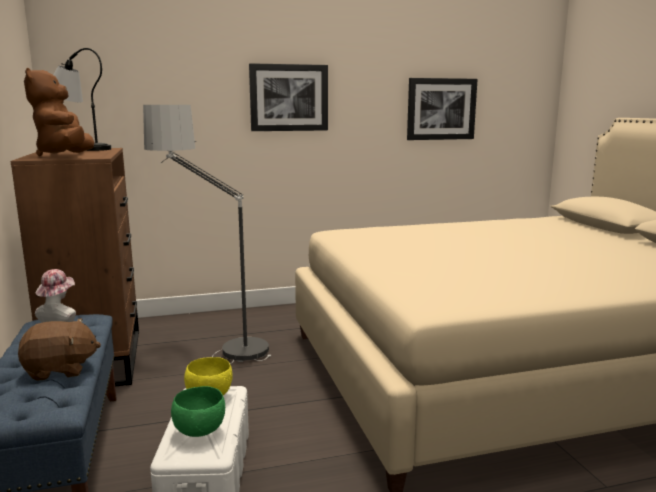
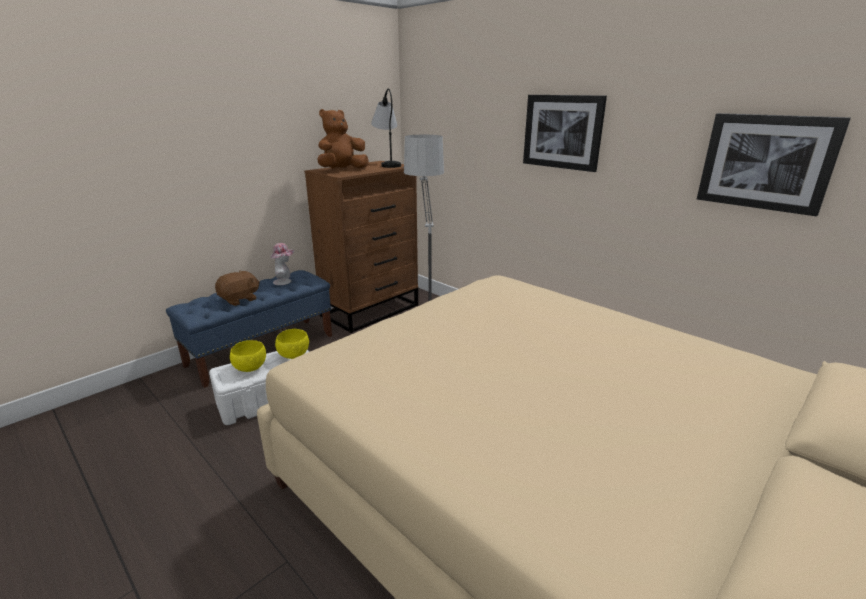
camera: 60 degrees right, 10 degrees up
brown plush toy [18,318,101,381] -> brown plush toy turned 90 degrees counterclockwise [215,271,260,306]
green bowl [171,386,225,437] -> yellow bowl [230,340,266,372]

